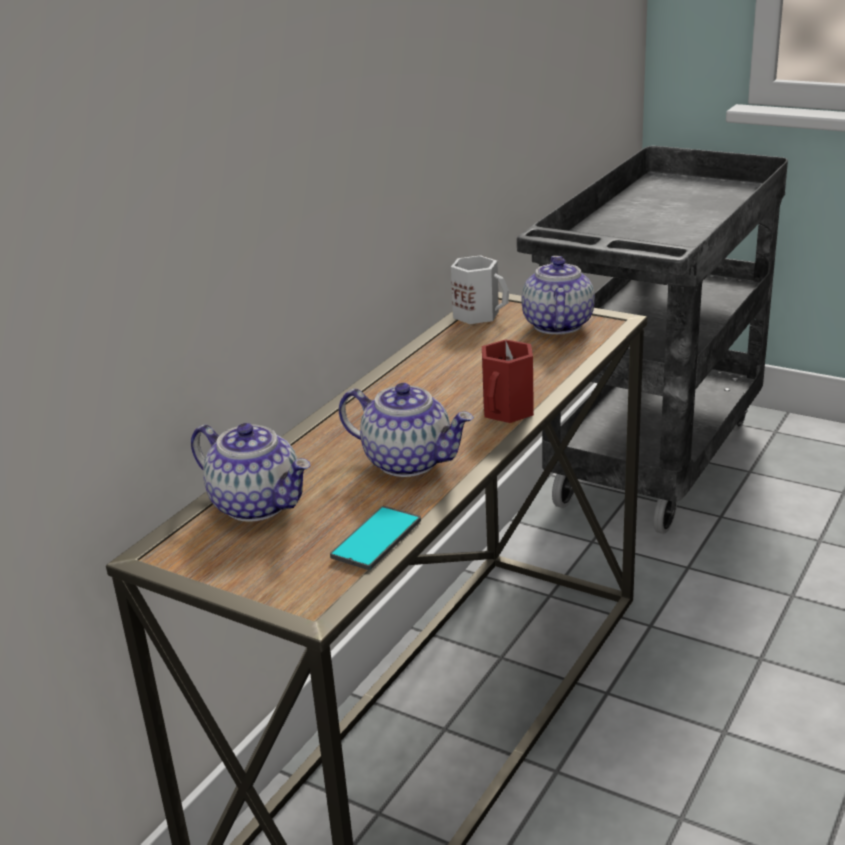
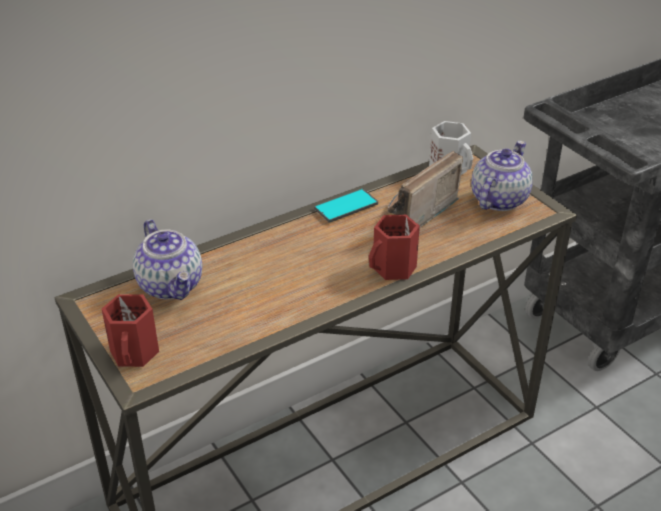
camera: 25 degrees right, 10 degrees up
phone [330,506,421,570] -> phone moved to [314,189,378,223]
teapot [339,383,474,477] -> none
none -> red mug [102,294,159,367]
none -> radio [387,151,463,227]

